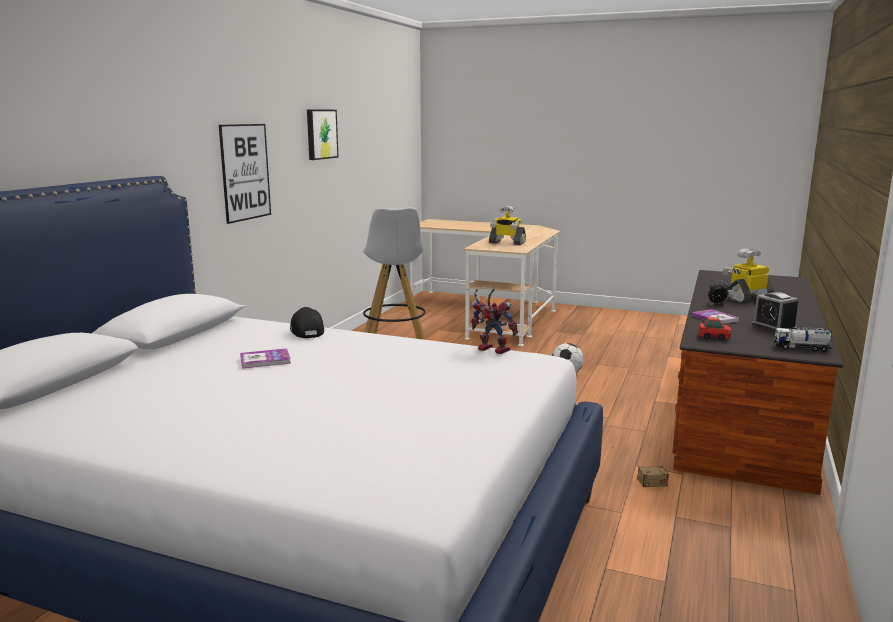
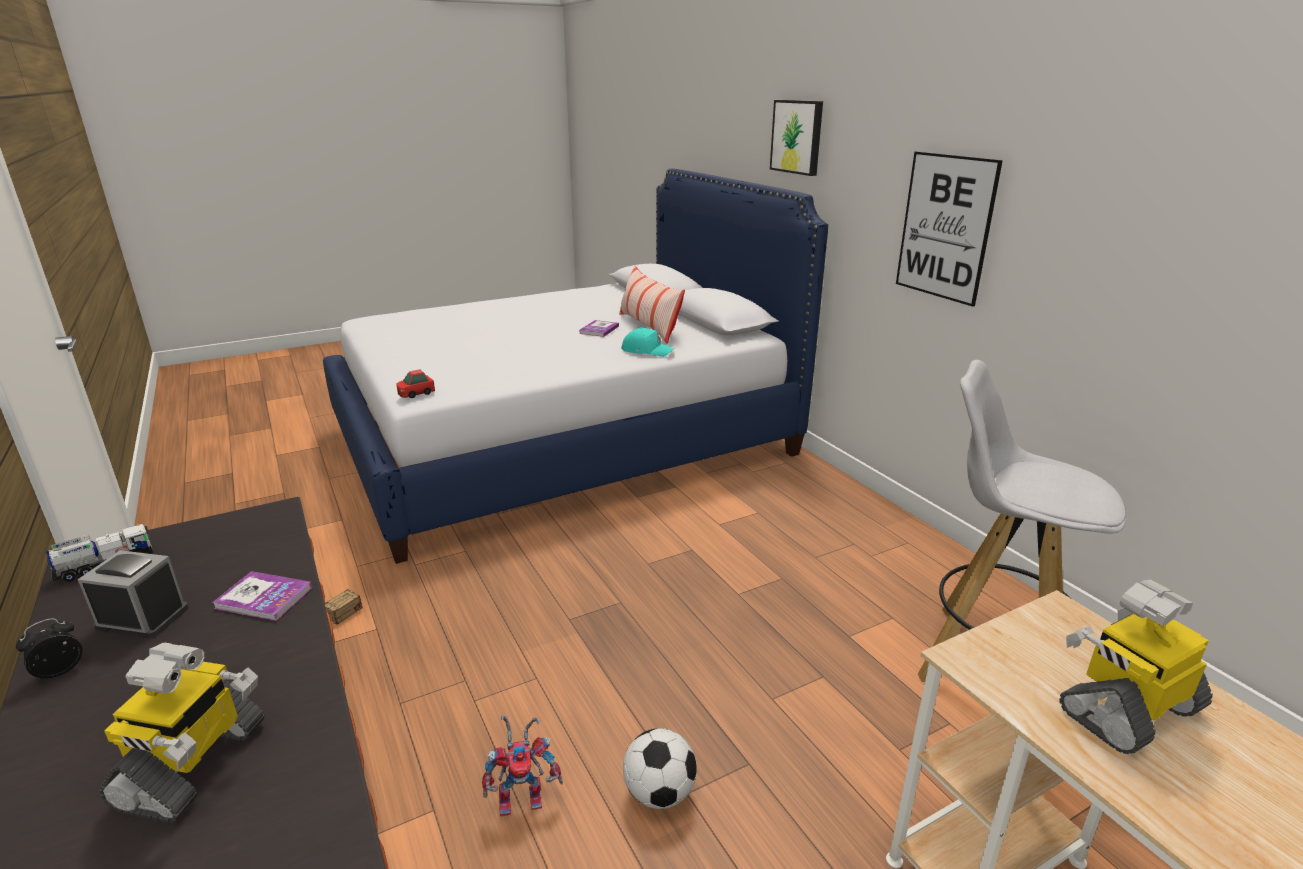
camera: 130 degrees right, 10 degrees up
black cap [290,307,324,338] -> turquoise cap [621,328,674,357]
picture [307,109,339,160] -> picture moved to [770,100,823,176]
toy robot [471,288,518,354] -> toy robot moved to [482,715,563,817]
toy car [699,317,731,340] -> toy car moved to [397,369,435,398]
alarm clock [708,280,730,304] -> alarm clock moved to [16,618,83,679]
none -> pillow [619,265,685,343]

